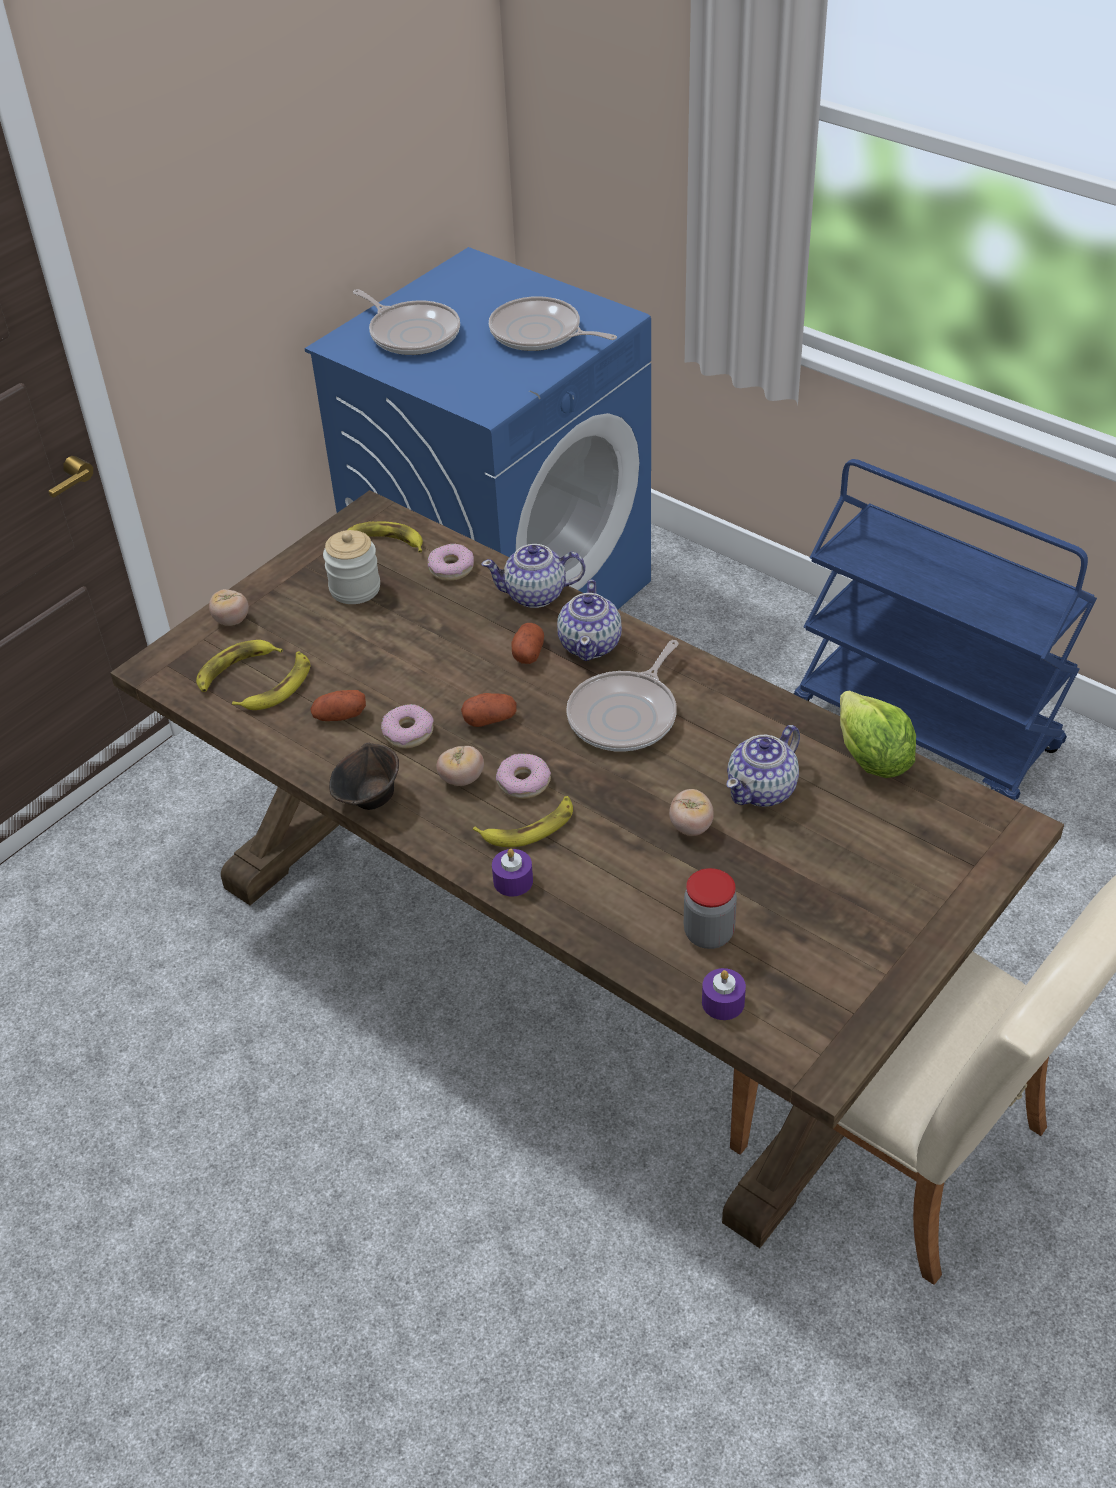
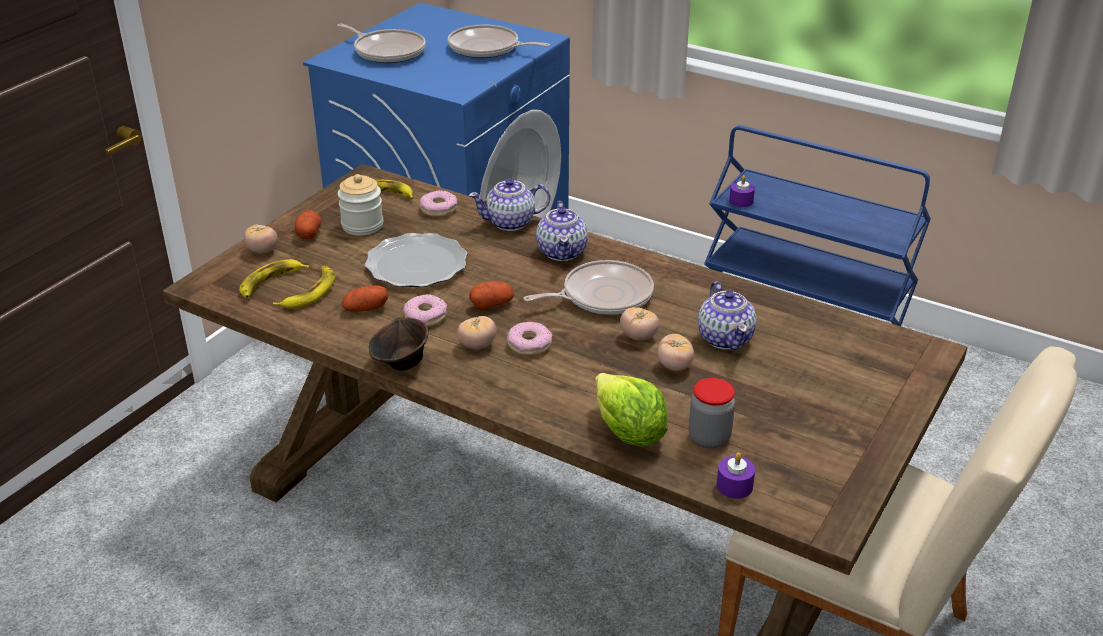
camera: 10 degrees left, 10 degrees down
banana [473,796,573,847] -> none
purple candle [492,849,533,896] -> purple candle moved to [729,175,755,207]
potato [512,623,544,664] -> potato moved to [295,210,321,239]
frying pan [566,640,678,752] -> frying pan turned 135 degrees counterclockwise [523,260,654,315]
teapot [727,725,800,807] -> teapot turned 45 degrees counterclockwise [698,282,757,350]
lettuce [840,690,916,778] -> lettuce moved to [595,373,668,447]
none -> plate [365,233,468,287]
none -> tomato [620,307,659,340]

